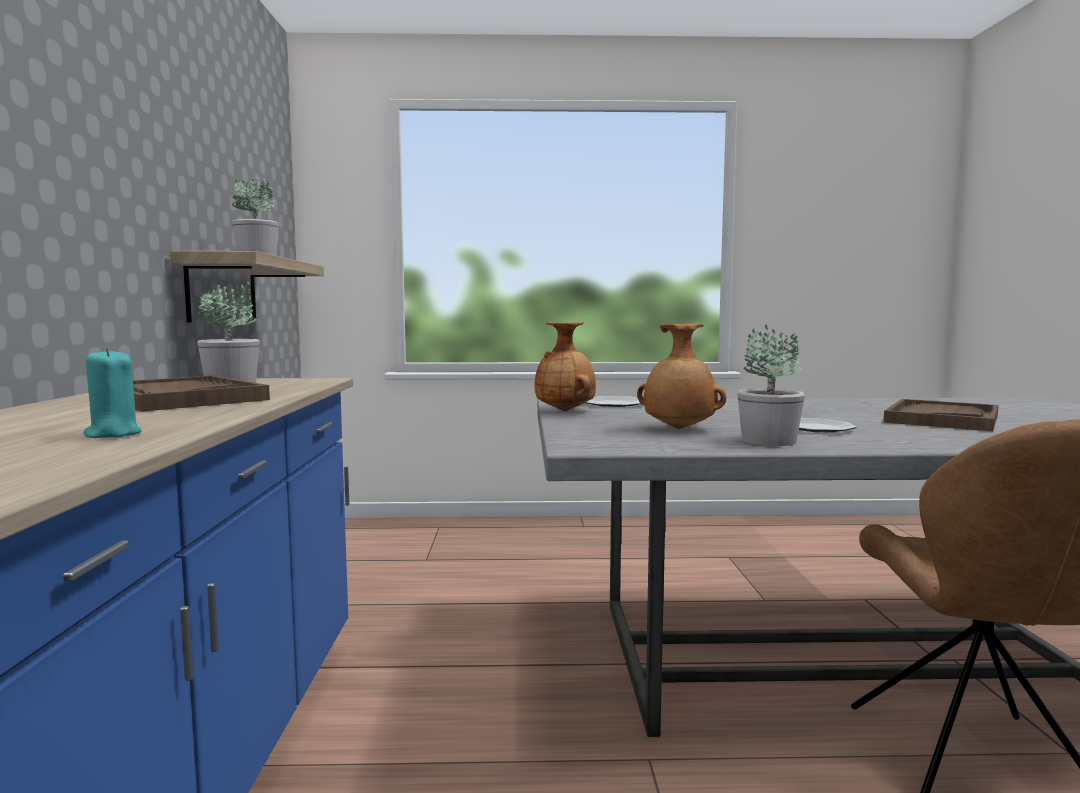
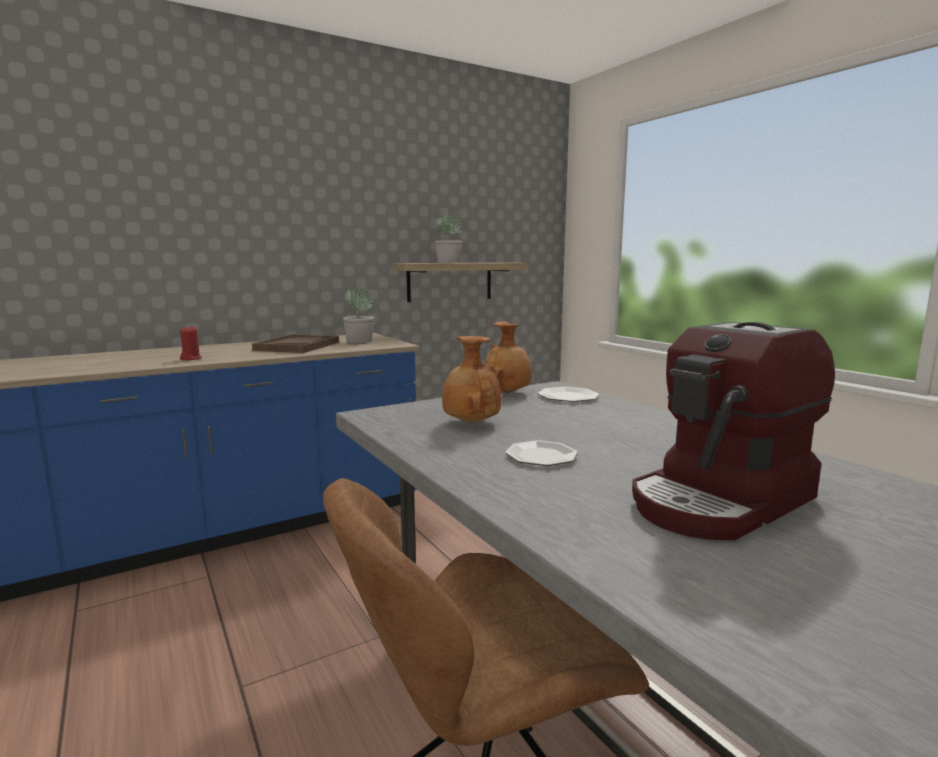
camera: 60 degrees right, 5 degrees up
turquoise candle [83,347,141,438] -> red candle [180,326,202,360]
potted plant [737,324,805,446] -> none
brown tray [883,399,999,431] -> coffee machine [632,322,835,541]

